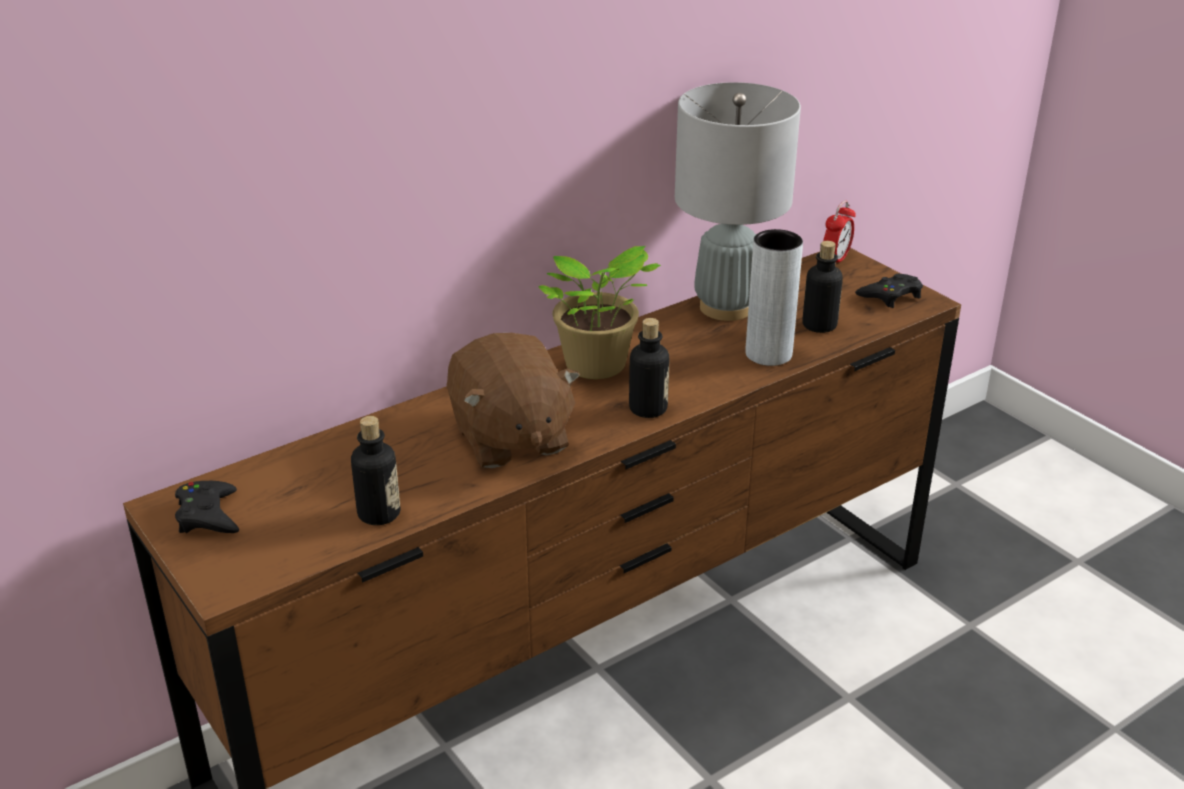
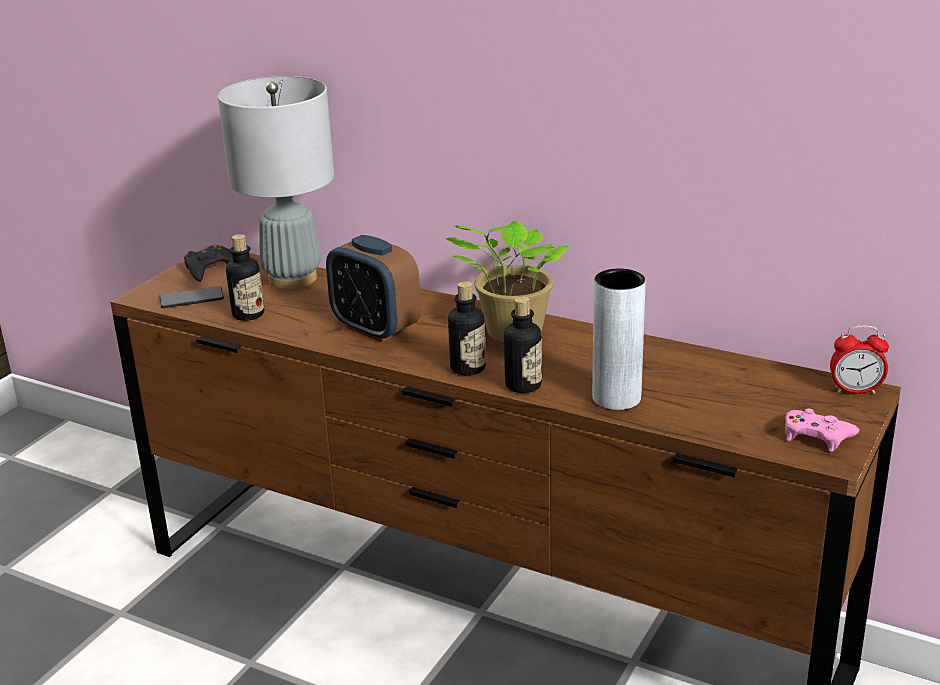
camera: 65 degrees right, 5 degrees down
brown plush toy [447,333,580,468] -> alarm clock [326,235,421,342]
grey table lamp [675,82,801,321] -> grey table lamp moved to [218,76,334,289]
bottle [802,241,843,333] -> bottle moved to [504,296,542,393]
black game controller [855,274,923,308] -> pink game controller [785,409,860,452]
none -> phone [160,286,224,308]

